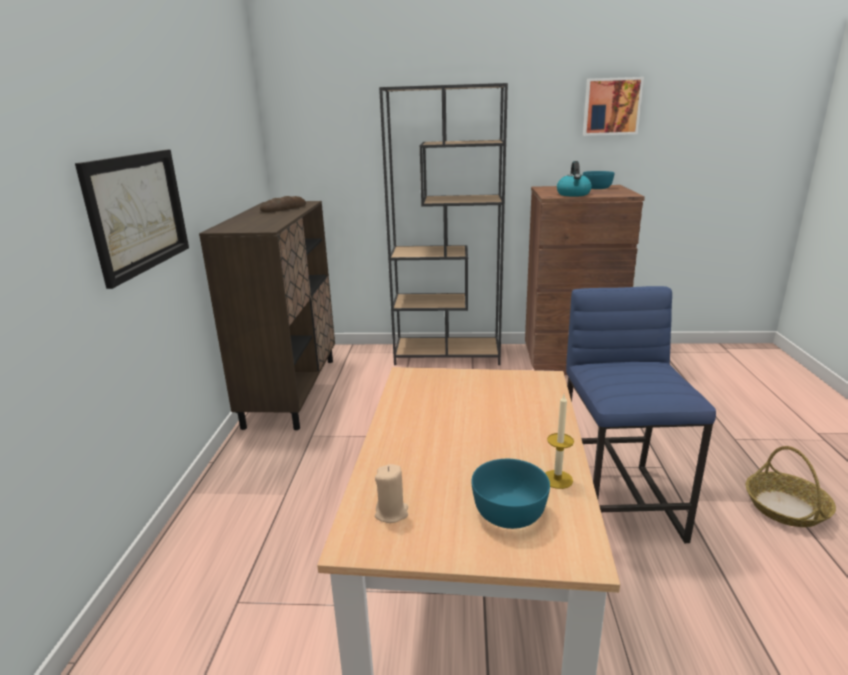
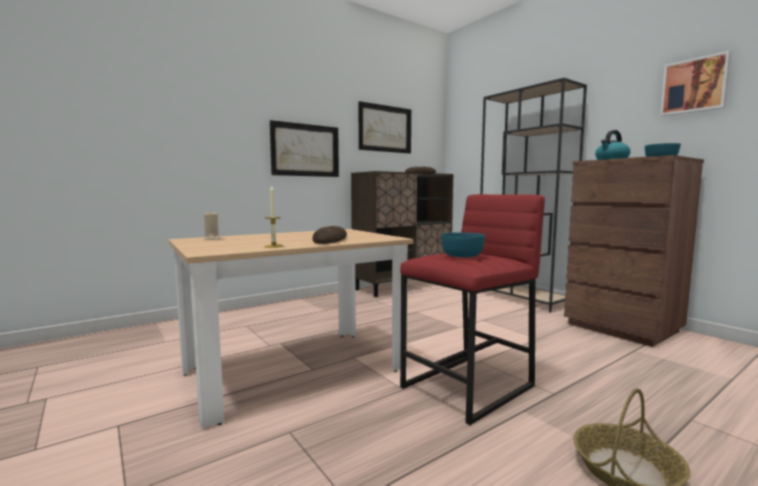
camera: 50 degrees right, 15 degrees down
turquoise bowl [471,459,550,529] -> turquoise bowl moved to [441,232,485,258]
blue stool [566,286,716,543] -> red stool [400,194,545,425]
none -> bread [312,226,347,244]
none -> picture [358,101,411,154]

